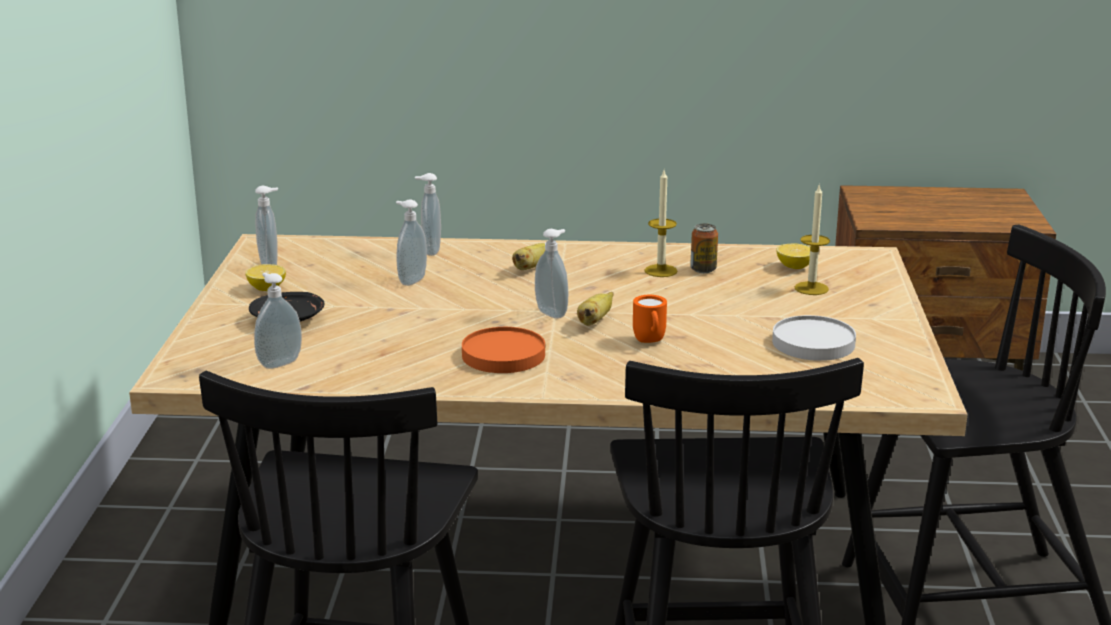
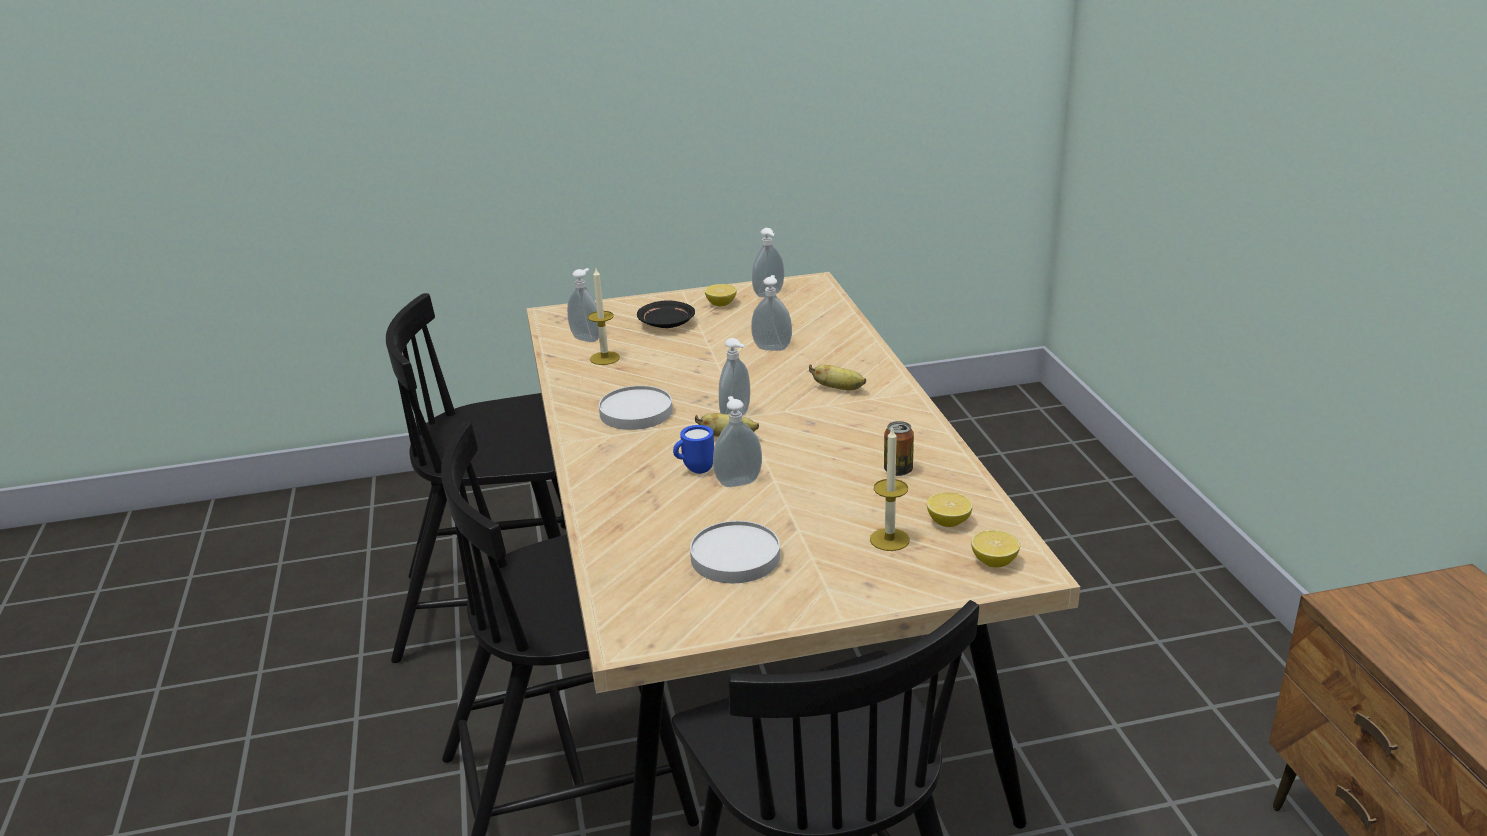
camera: 75 degrees right, 5 degrees up
soap dispenser [415,173,441,256] -> soap dispenser moved to [713,396,762,487]
orange plate [462,327,545,373] -> white plate [599,386,673,430]
orange mug [633,295,667,343] -> blue mug [673,425,714,474]
candle [644,170,678,277] -> candle moved to [588,268,620,365]
none -> lemon [971,530,1020,568]

